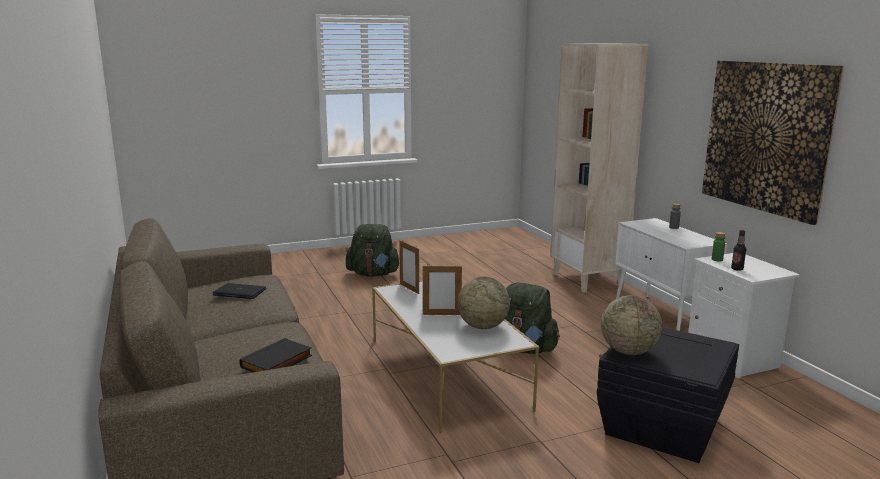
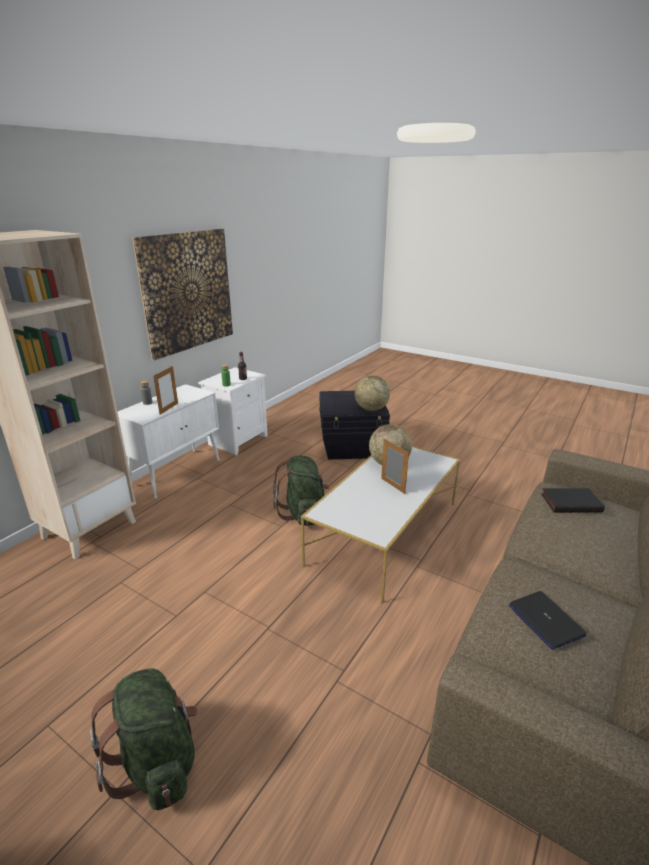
camera: 125 degrees left, 10 degrees up
picture frame [399,240,419,294] -> picture frame moved to [153,366,178,415]

